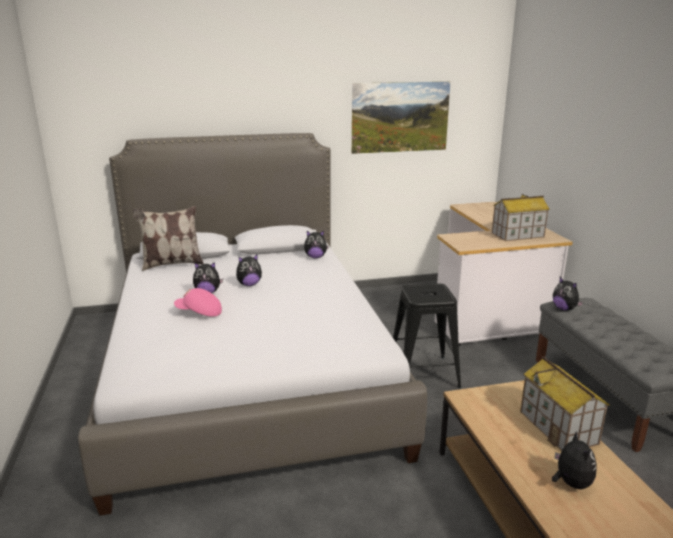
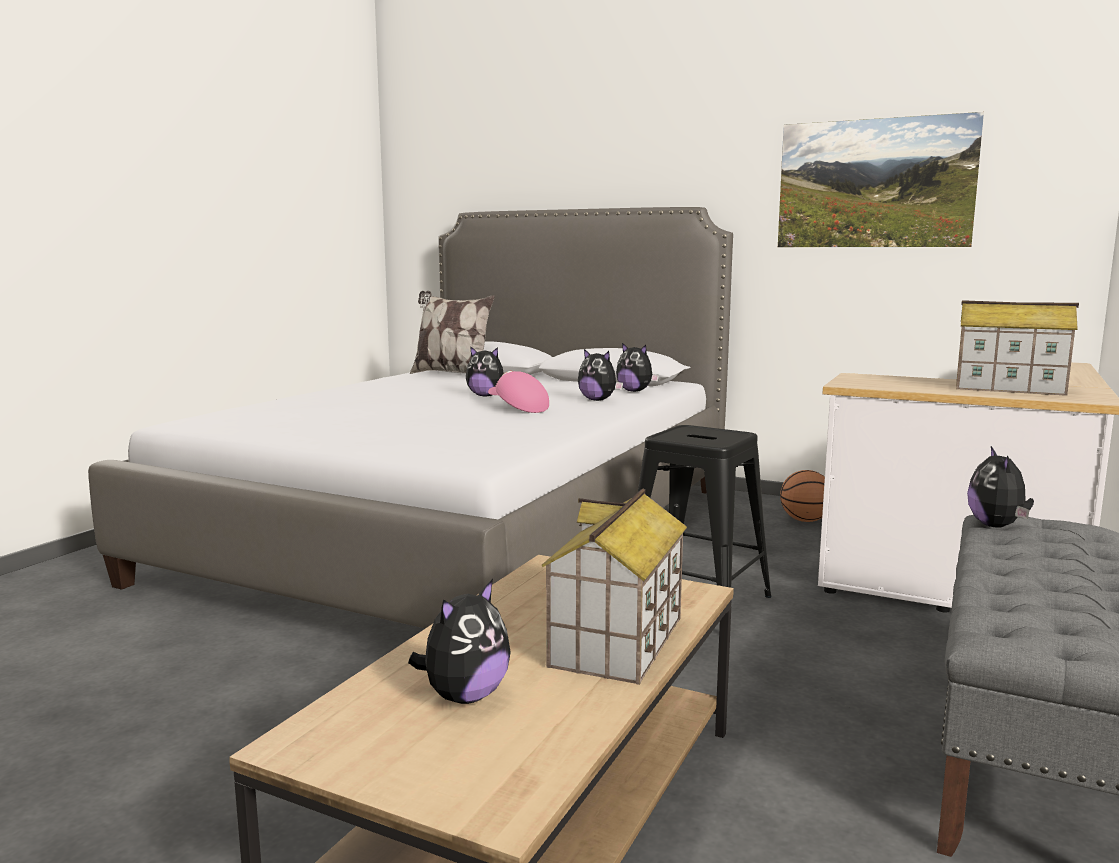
camera: 40 degrees right, 10 degrees down
pink cap [174,288,222,317] -> pink cap moved to [488,371,549,413]
plush toy [193,262,223,293] -> plush toy moved to [578,349,623,401]
none -> basketball [780,470,825,522]

